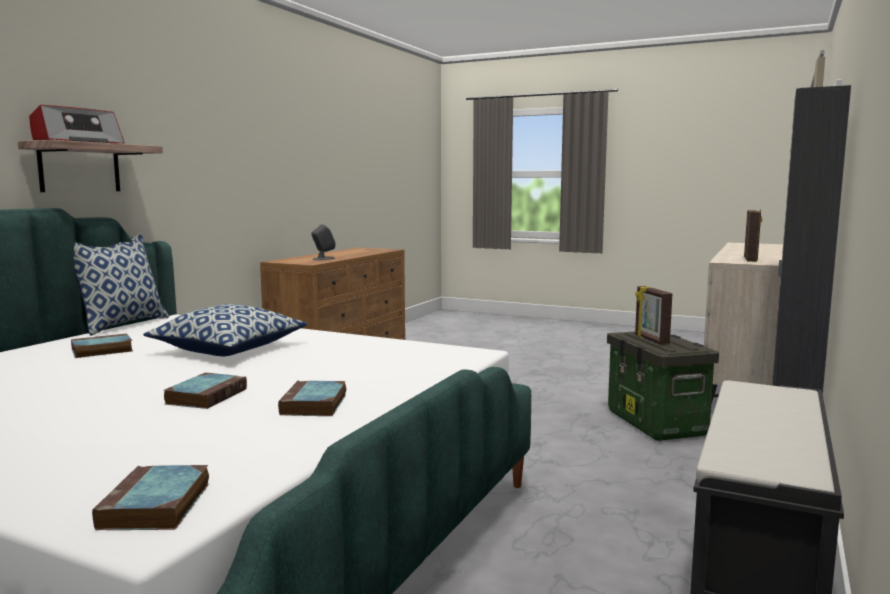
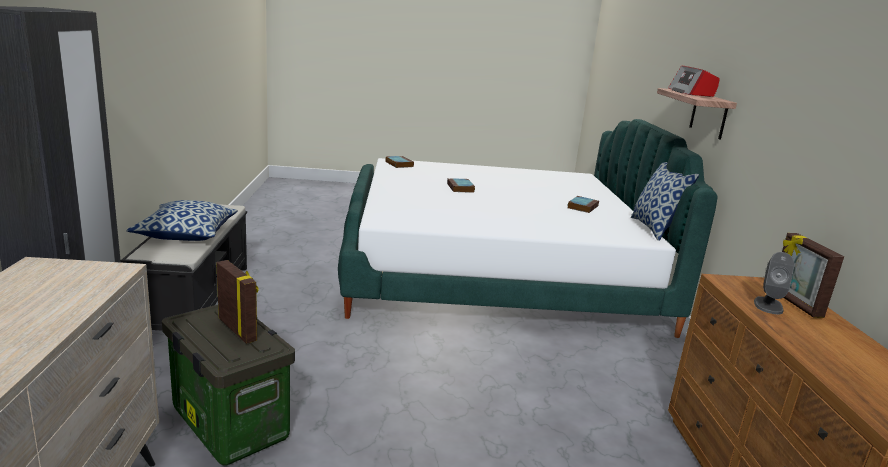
camera: 150 degrees right, 10 degrees up
pillow [143,304,307,356] -> pillow moved to [126,200,238,241]
book [278,381,346,416] -> none
picture frame [744,209,762,262] -> picture frame moved to [782,233,844,318]

